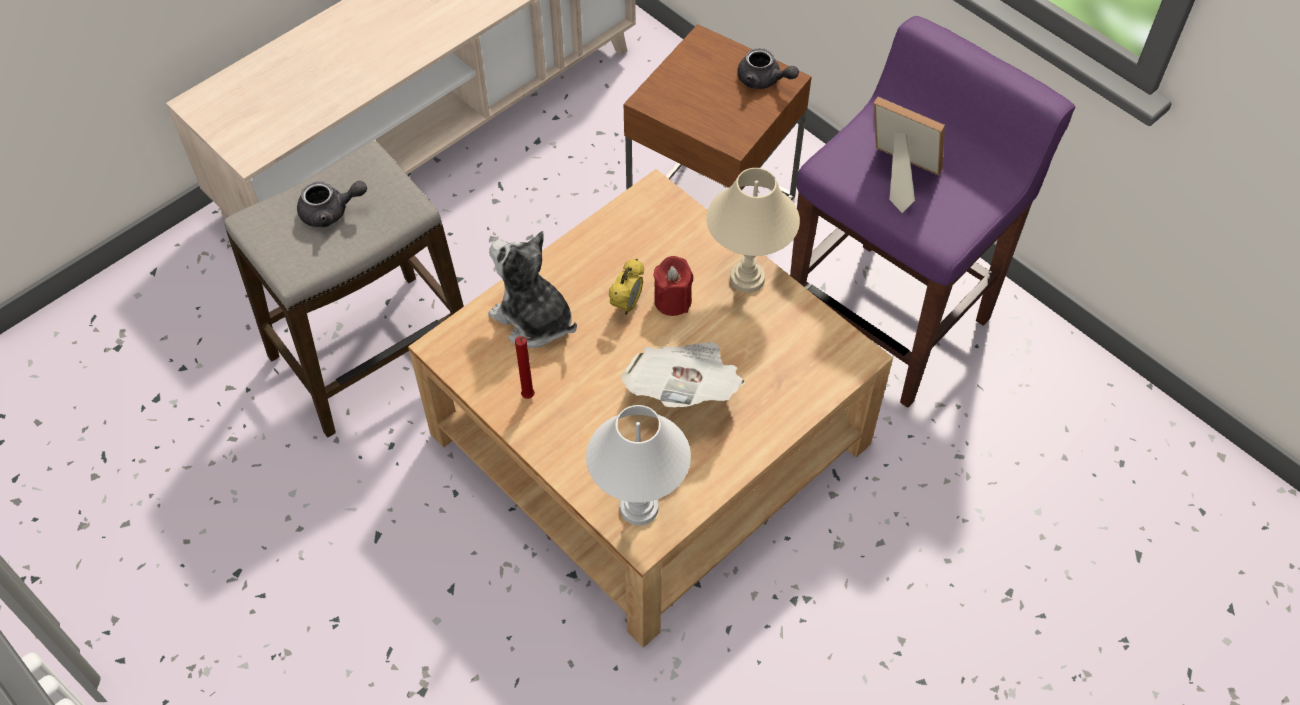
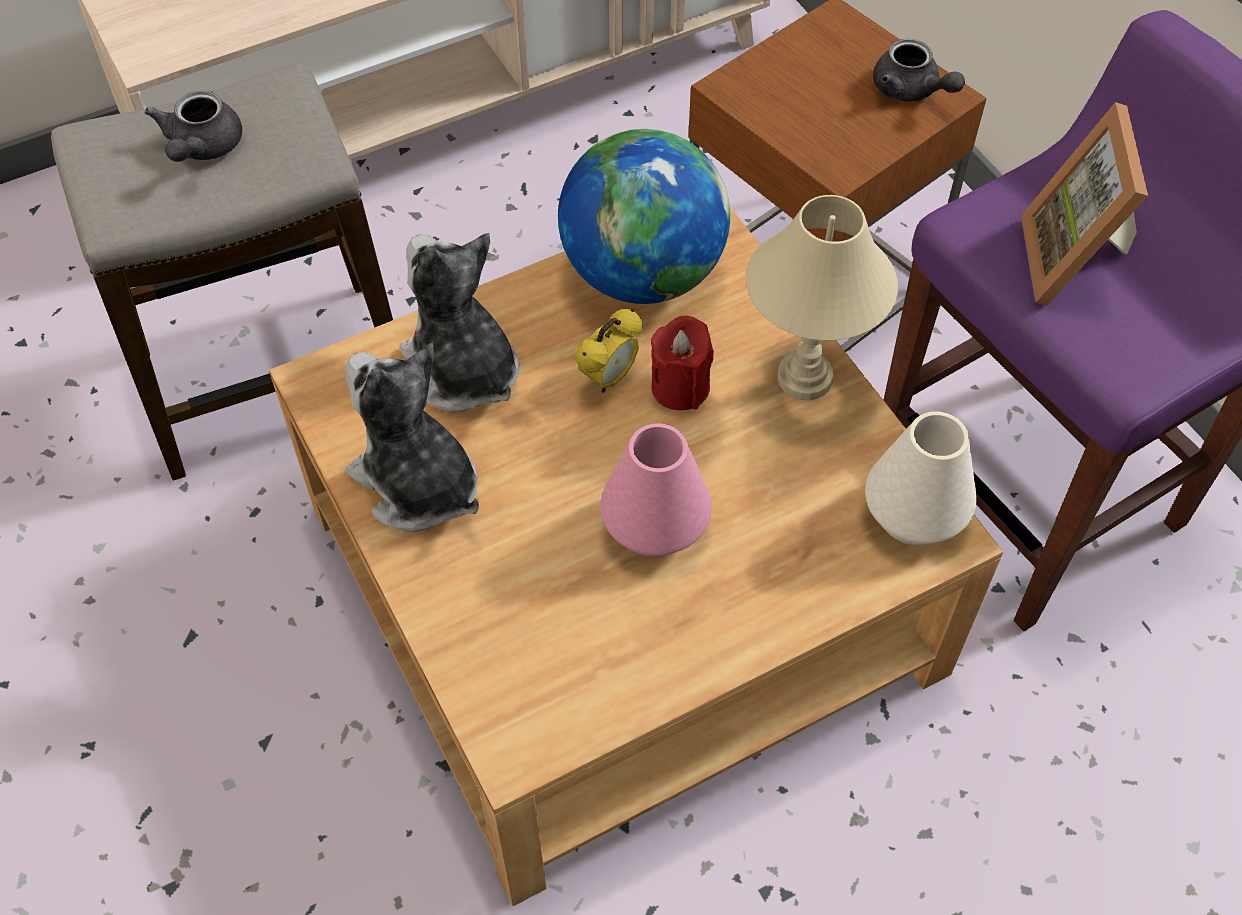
camera: 15 degrees right, 0 degrees up
grey teapot [297,181,367,227] -> grey teapot turned 90 degrees clockwise [145,91,242,162]
red candle [515,336,535,399] -> plush toy [345,343,479,532]
white table lamp [586,405,691,526] -> none
newspaper [621,342,745,407] -> pink vase [600,423,712,557]
picture frame [874,96,945,213] -> picture frame turned 135 degrees counterclockwise [1021,102,1148,306]
none -> globe [558,129,730,304]
none -> white vase [865,411,977,545]

